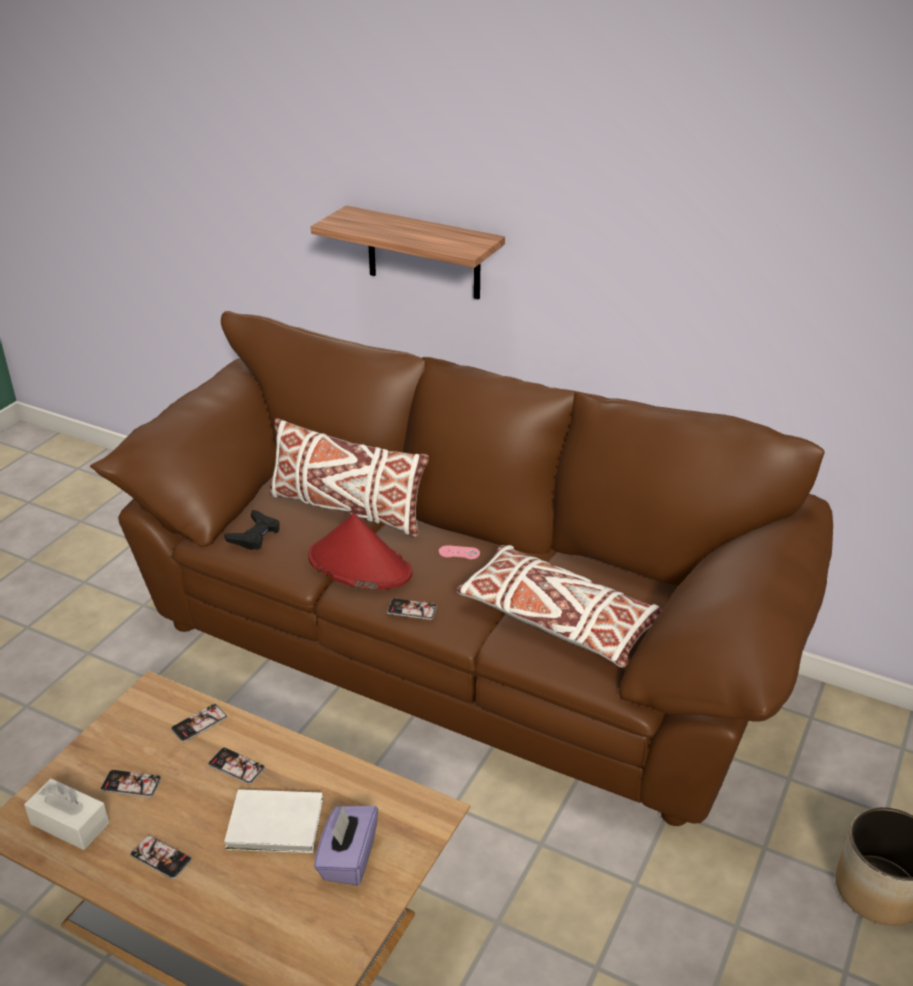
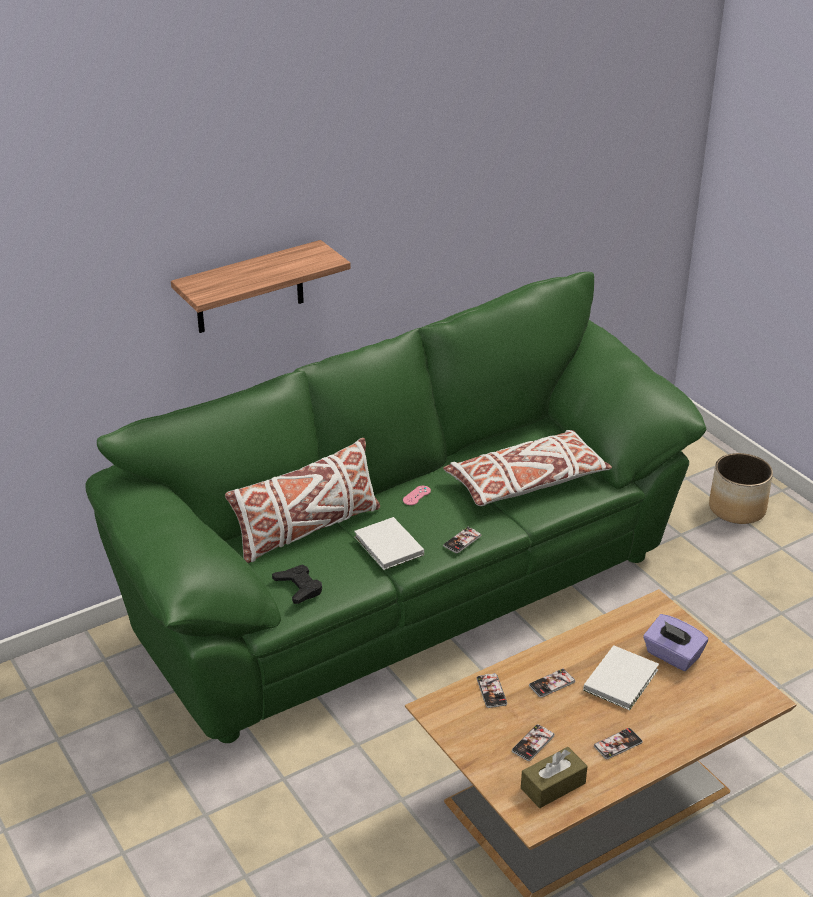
camera: 60 degrees left, 0 degrees up
white tissue box [24,778,109,850] -> brown tissue box [521,747,588,808]
brown sofa [90,311,833,826] -> green sofa [85,272,706,743]
red hat [308,513,412,590] -> white book [354,517,424,570]

